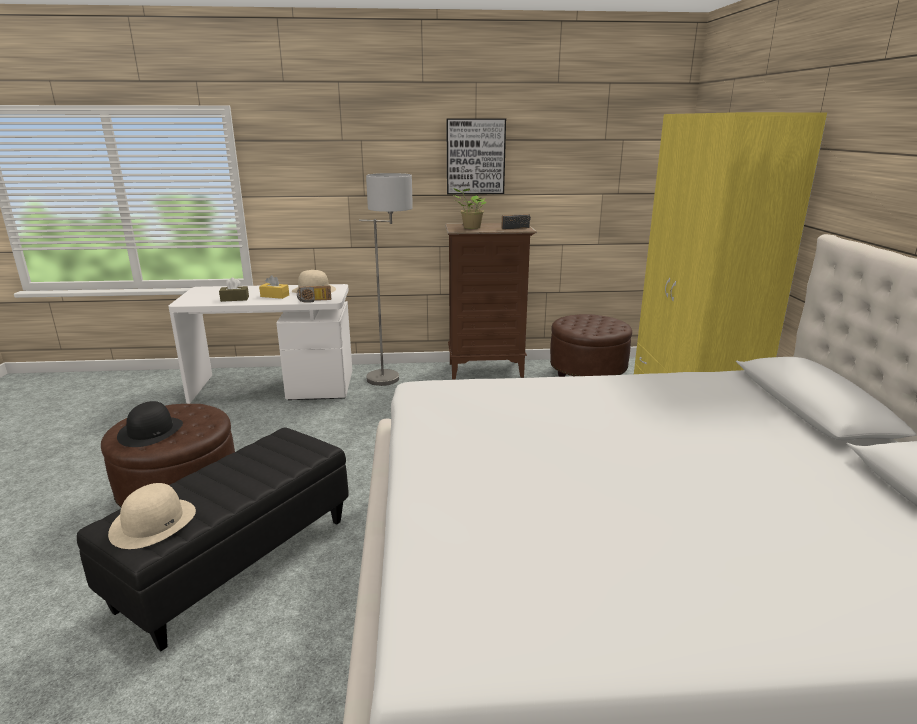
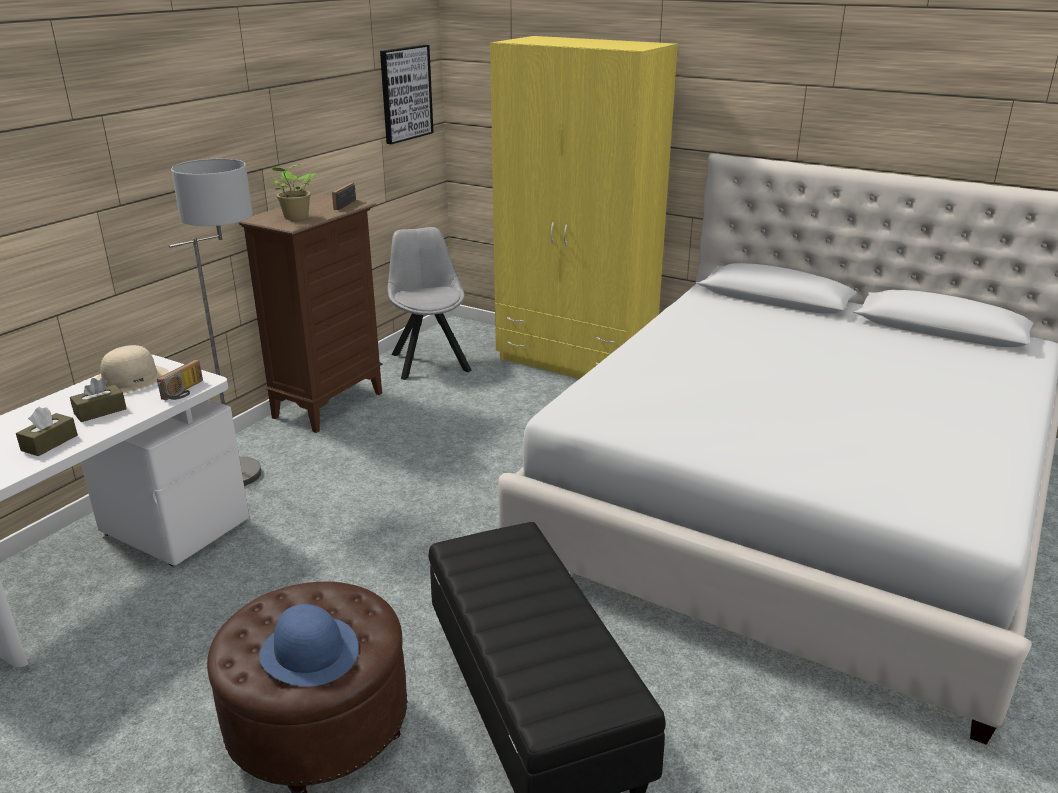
camera: 55 degrees left, 5 degrees up
beige hat [108,483,196,549] -> none
black hat [117,401,183,447] -> blue hat [259,604,359,686]
yellow tissue box [259,275,289,299] -> brown tissue box [70,378,127,422]
picture [446,118,506,194] -> picture moved to [380,45,434,144]
brown ottoman [550,314,632,377] -> grey chair [387,227,472,380]

